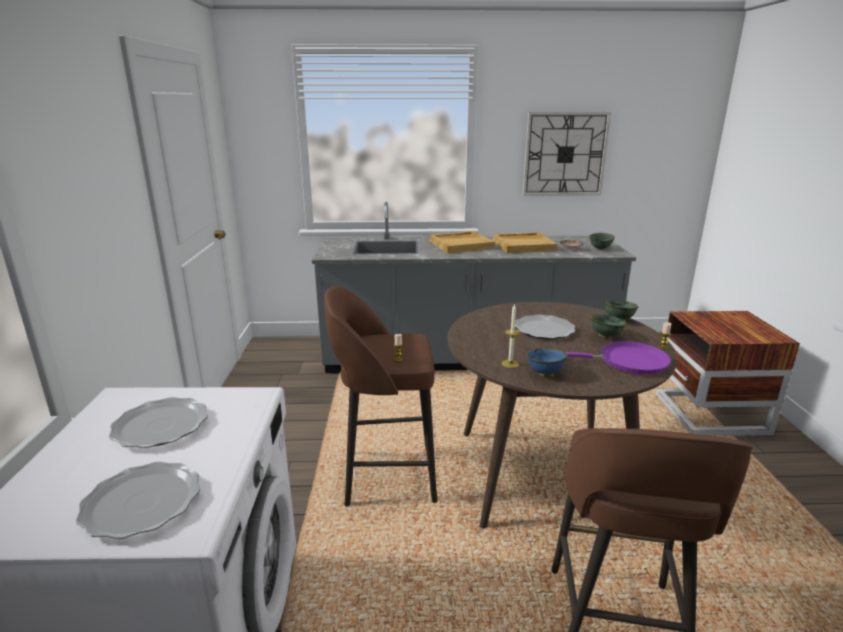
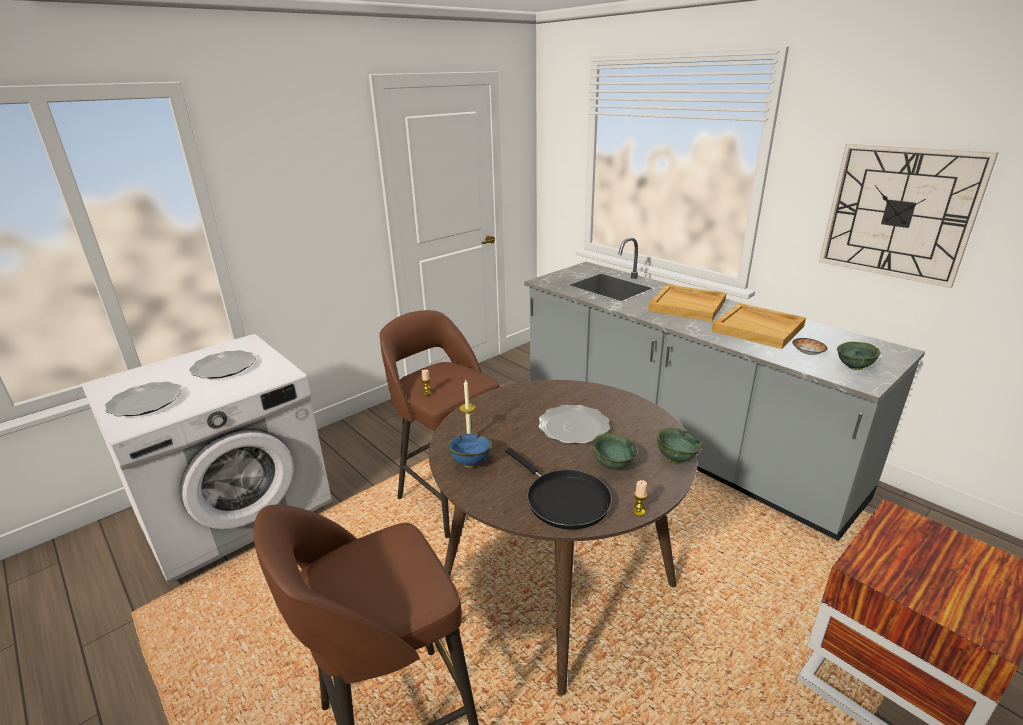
camera: 50 degrees right, 5 degrees up
purple frying pan [566,341,671,374] -> black frying pan [506,448,612,530]

